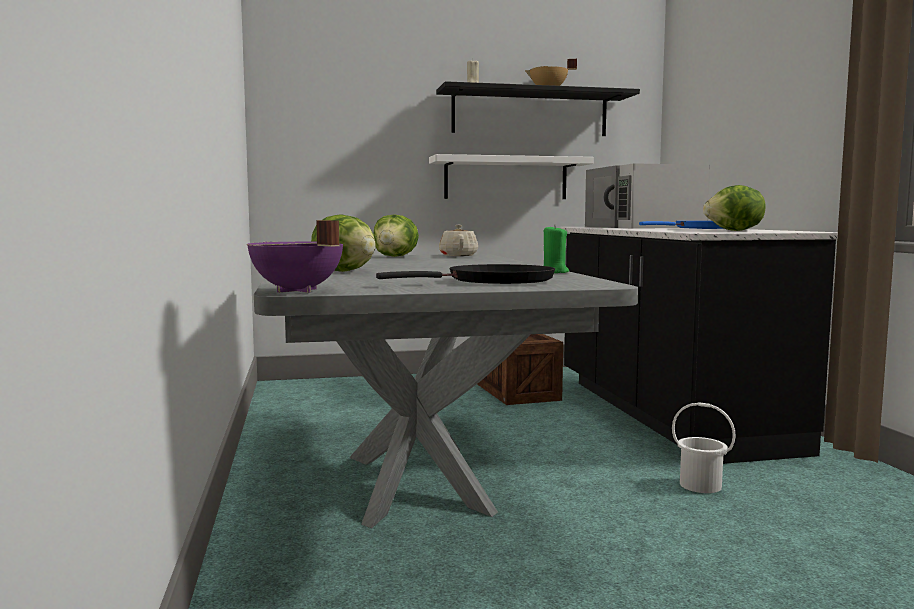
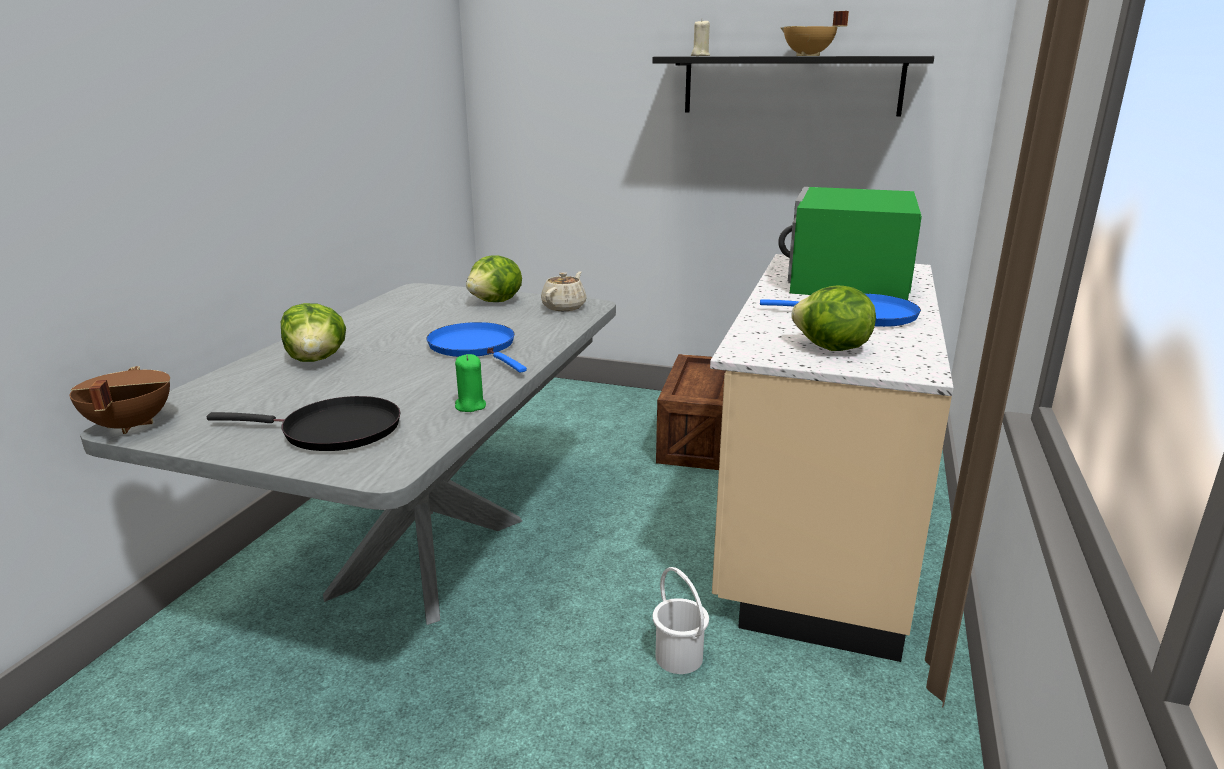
camera: 30 degrees right, 15 degrees up
purple cooking pot [247,220,343,293] -> brown cooking pot [69,366,170,434]
white shelf [429,154,594,199] -> none
black counter [559,227,838,464] -> beige counter [710,254,954,662]
white microwave [585,163,710,228] -> green microwave [778,187,922,300]
none -> blue frying pan [426,322,527,373]

